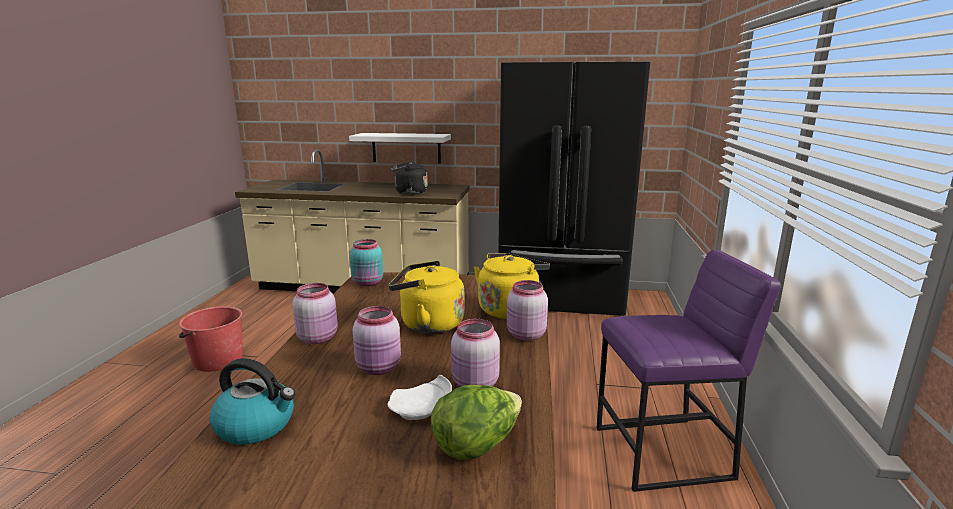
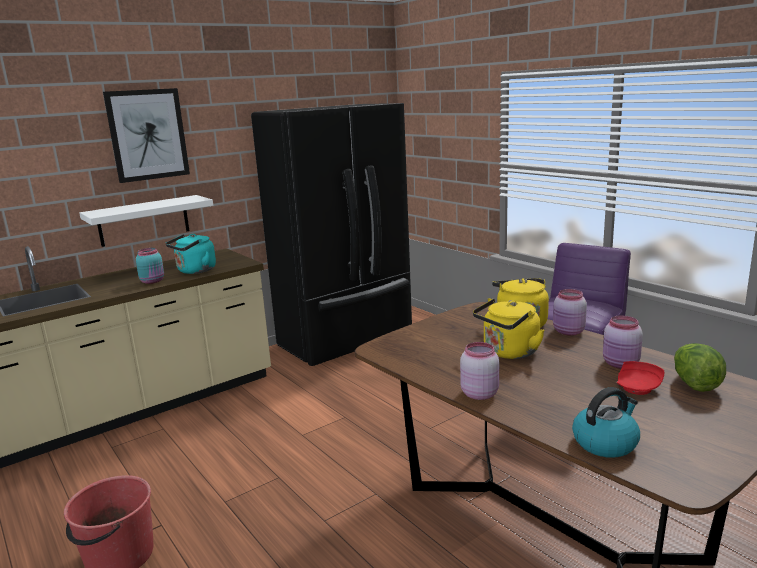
camera: 45 degrees left, 0 degrees up
turquoise jar [350,239,383,286] -> turquoise jar moved to [136,248,164,284]
pink jar [353,306,401,375] -> none
white plate [387,375,452,420] -> red plate [617,361,664,395]
black kettle [391,161,428,195] -> turquoise kettle [165,234,216,274]
none -> picture [103,88,190,183]

